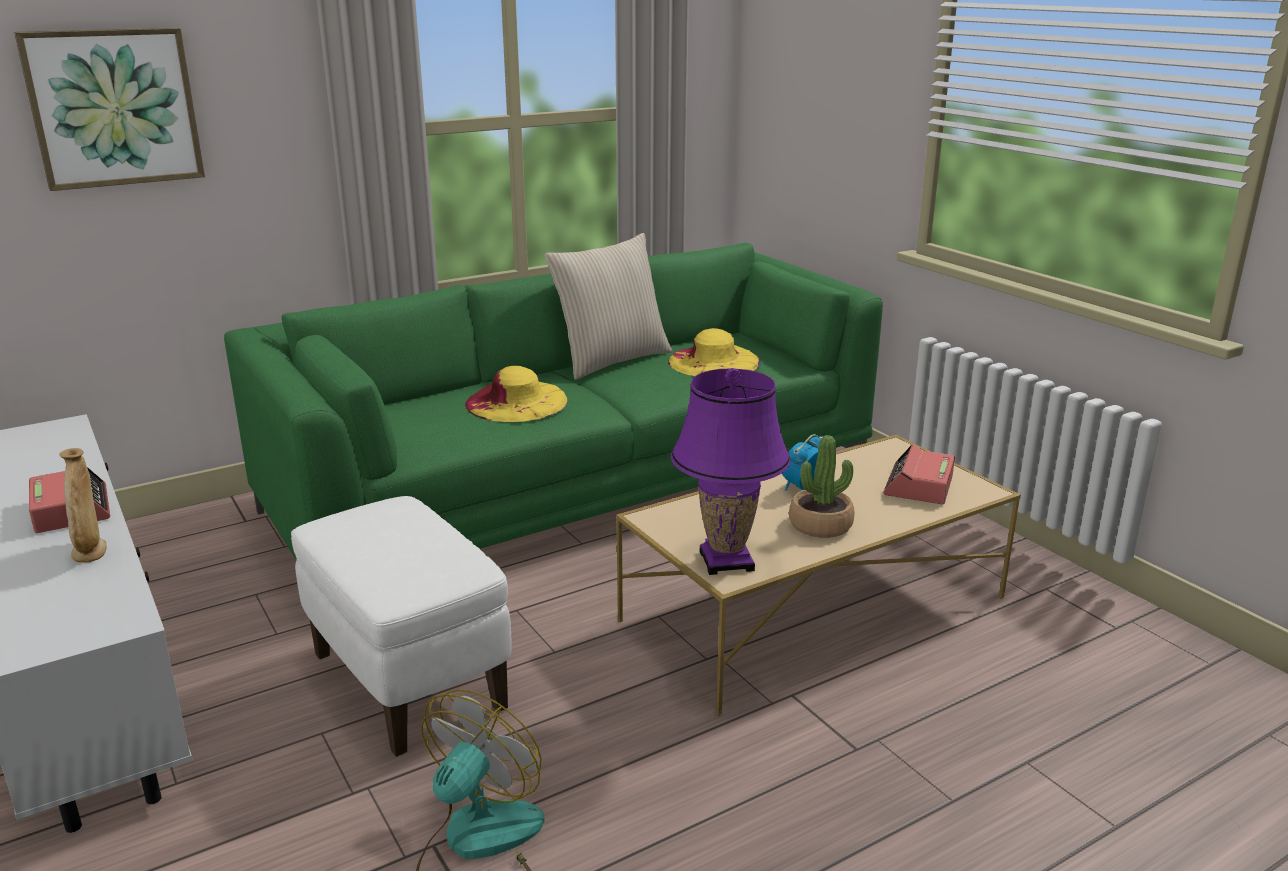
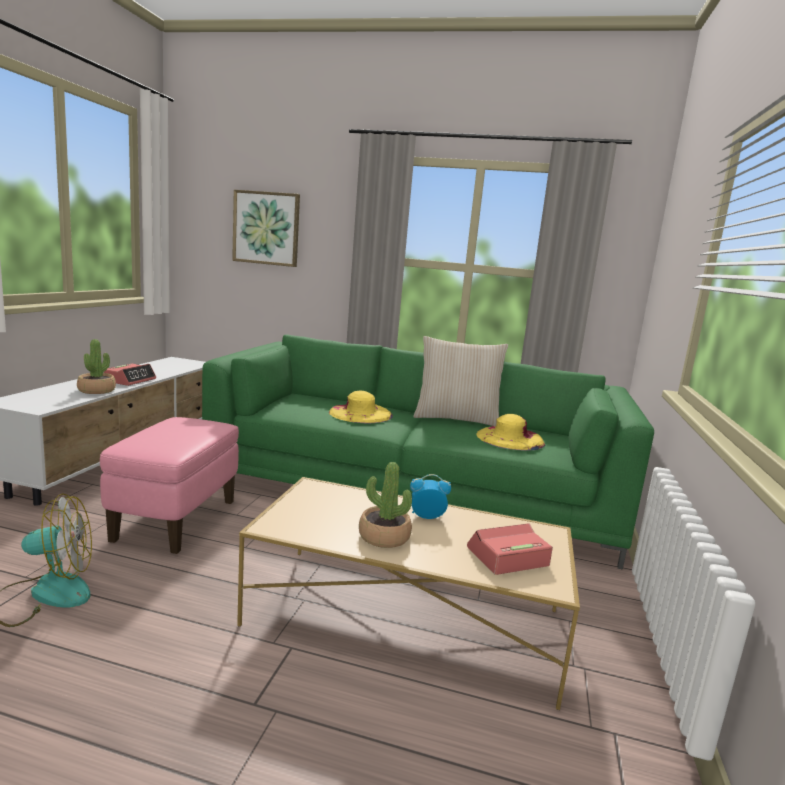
camera: 45 degrees right, 10 degrees down
beige vase [59,448,107,562] -> potted plant [77,339,116,394]
white ottoman [291,496,512,757] -> pink ottoman [100,417,239,554]
purple table lamp [671,368,791,575] -> none

